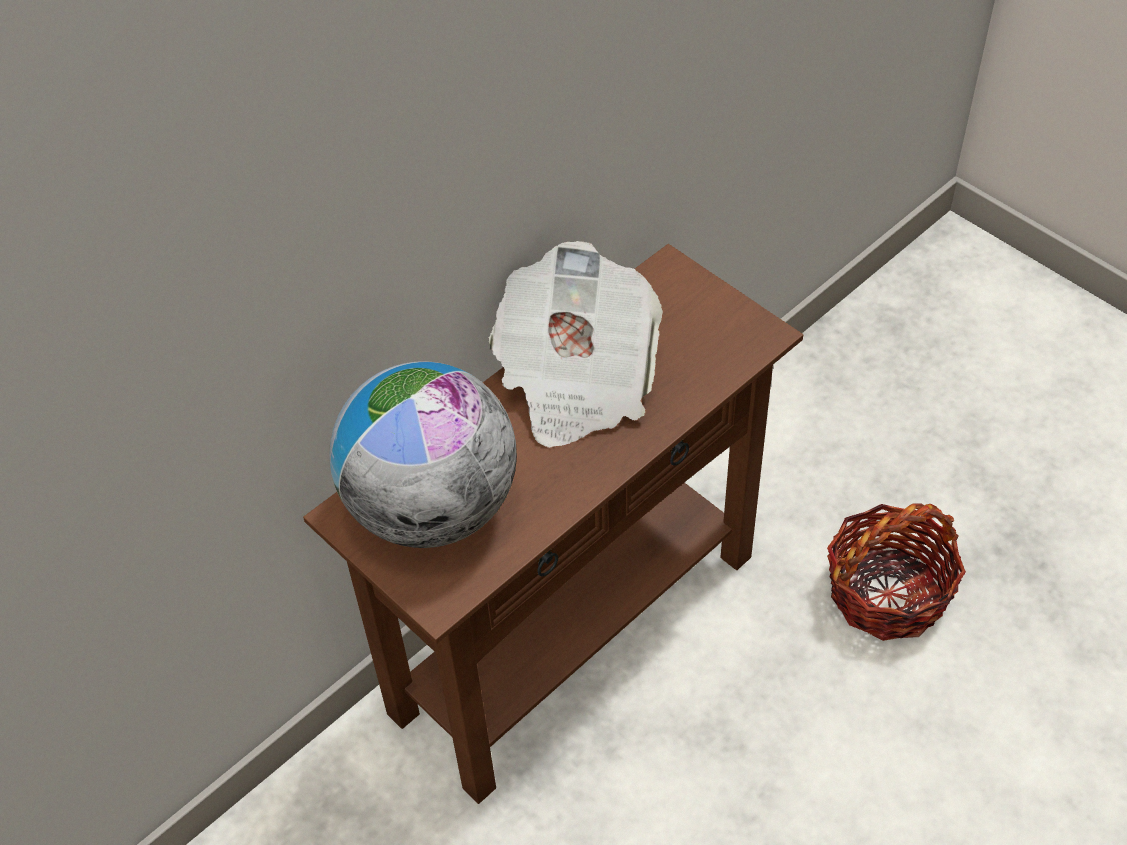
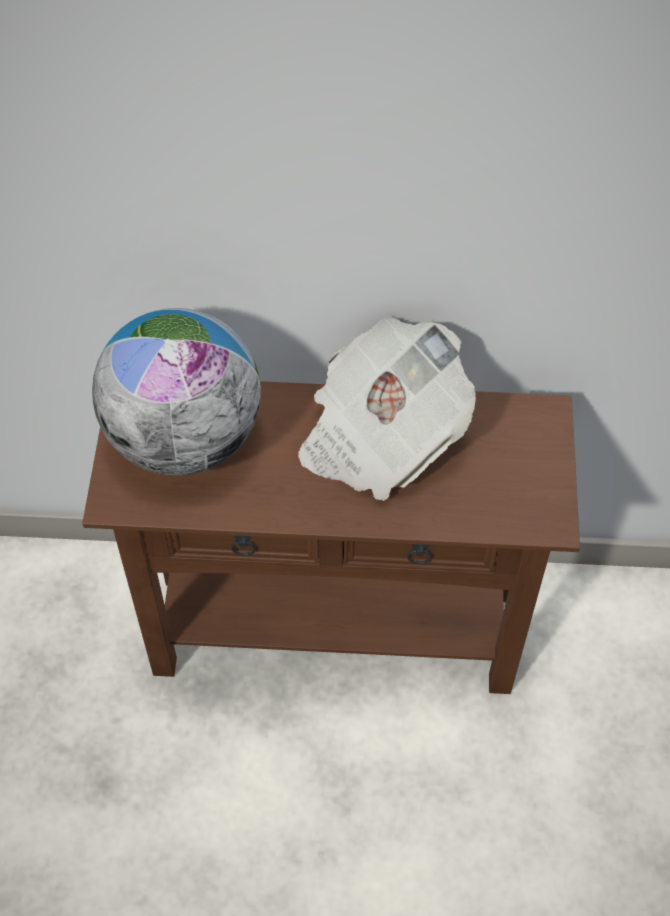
camera: 45 degrees right, 5 degrees up
basket [827,503,966,641] -> none

